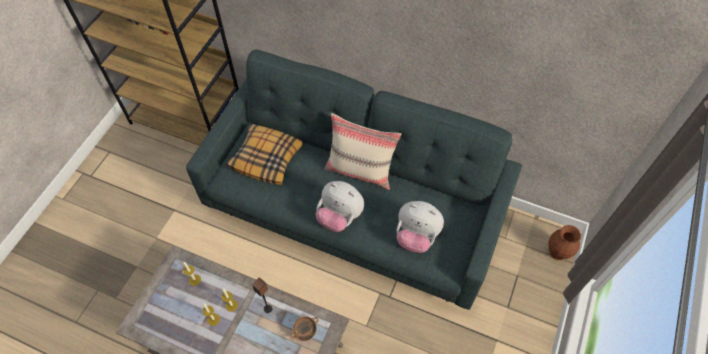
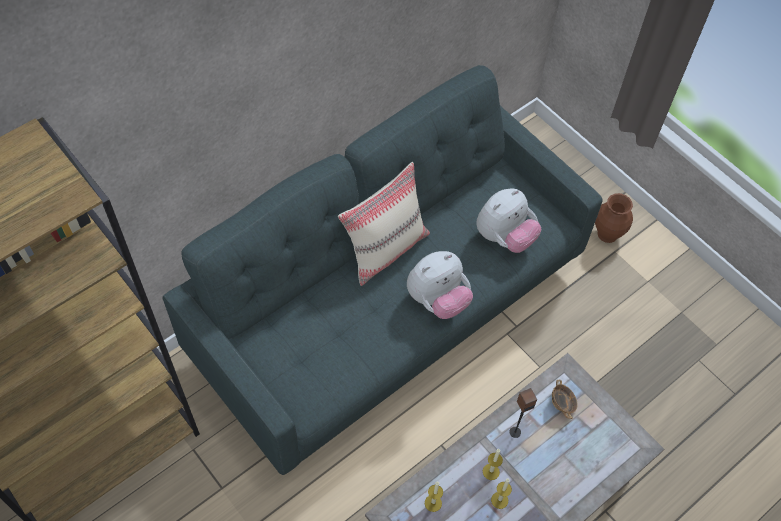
camera: 65 degrees left, 0 degrees up
pillow [227,124,303,185] -> none
brown vase [548,225,581,260] -> brown vase moved to [595,193,633,243]

